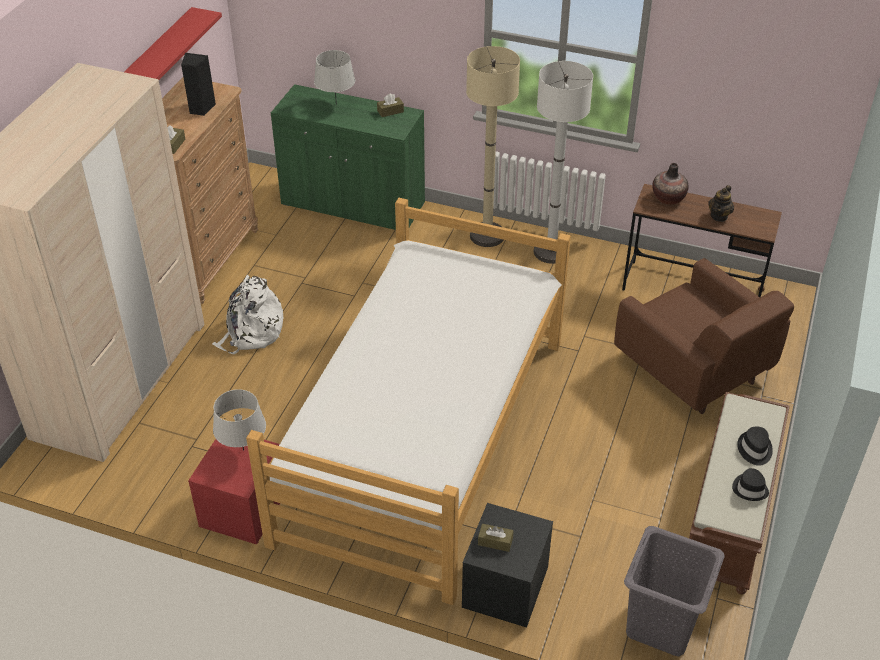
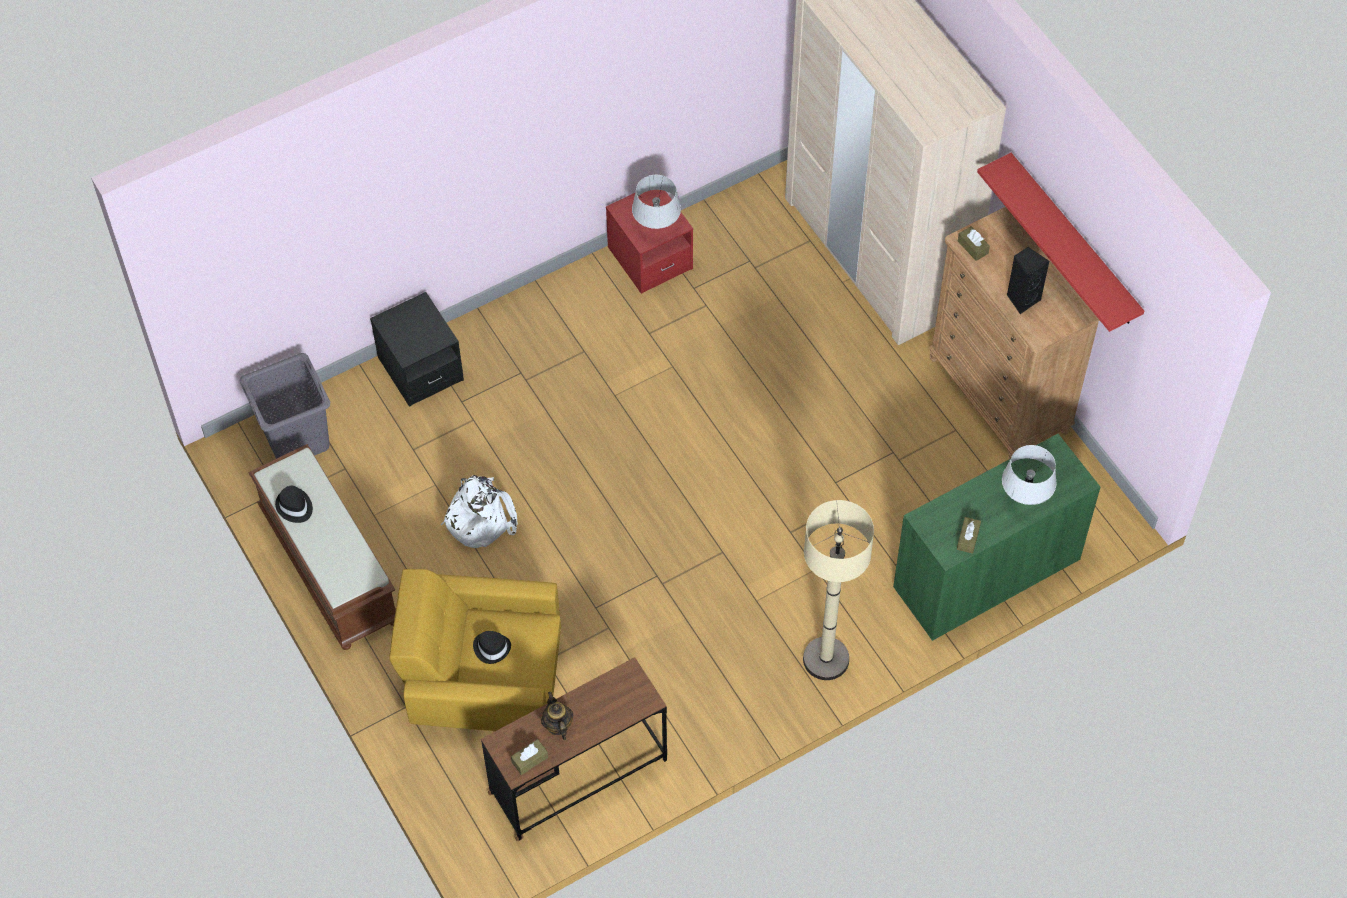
camera: 130 degrees right, 15 degrees up
white backpack [212,275,283,354] -> white backpack moved to [440,475,518,548]
bed [246,198,571,605] -> none
brown tissue box [478,524,513,552] -> brown tissue box moved to [511,739,548,775]
white floor lamp [534,61,593,264] -> none
brown armchair [614,258,794,414] -> yellow armchair [389,569,561,731]
vase [652,163,689,205] -> none
black hat [737,427,773,466] -> black hat moved to [473,631,511,664]

